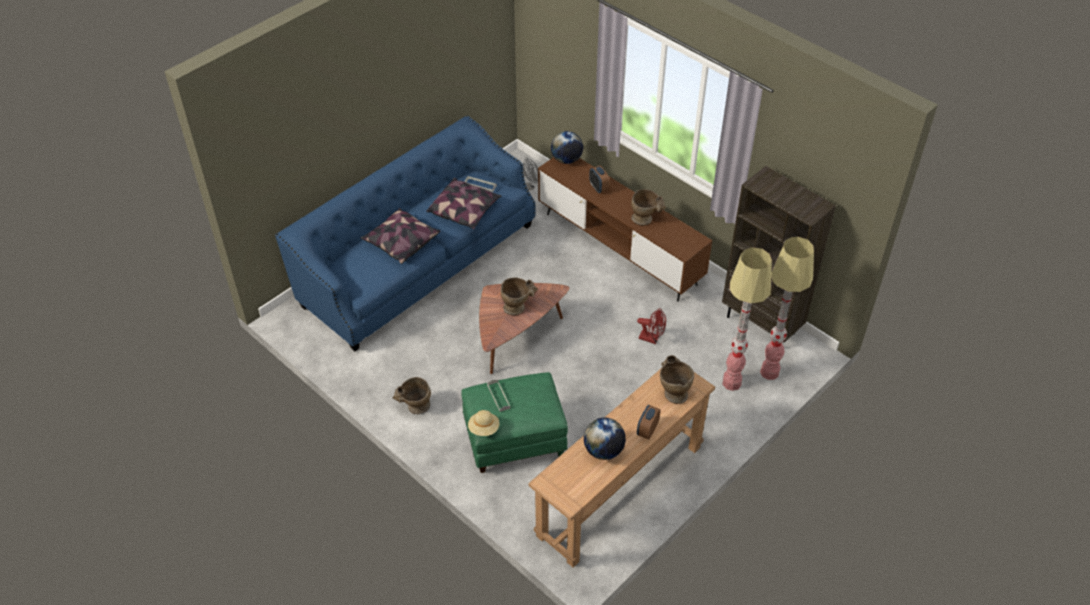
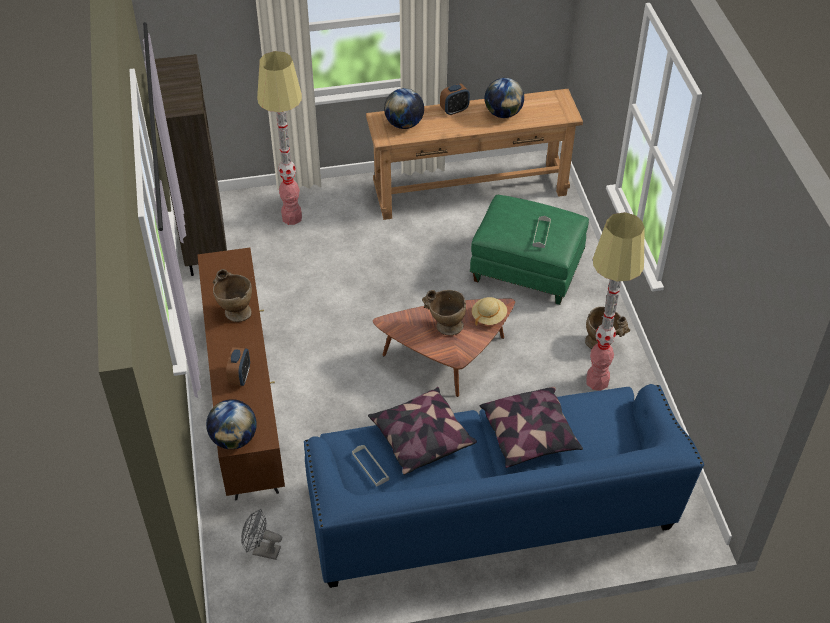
camera: 145 degrees left, 0 degrees up
beige hat [468,410,499,436] -> beige hat moved to [472,297,507,326]
red fan [637,308,666,344] -> none
beige vase [660,355,694,404] -> globe [384,88,424,129]
floor lamp [760,237,814,380] -> floor lamp moved to [587,212,644,391]

